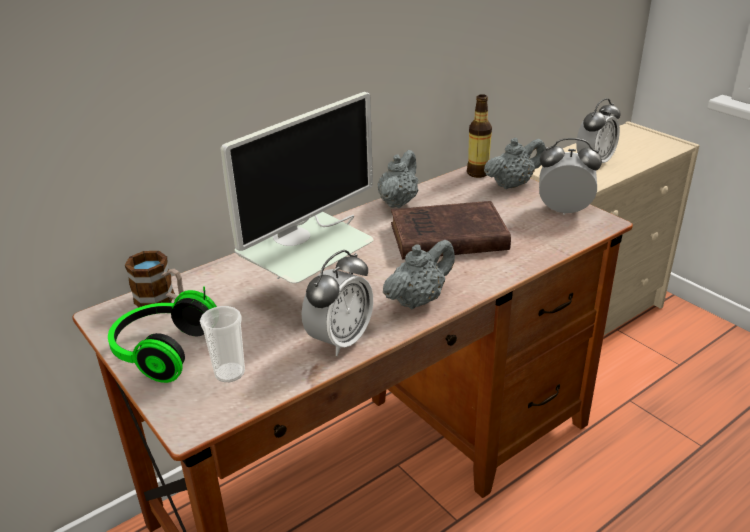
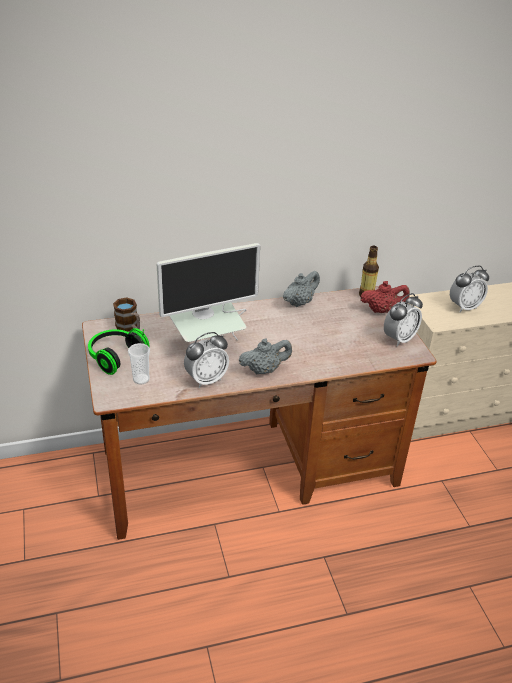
camera: 20 degrees right, 5 degrees up
brown book [391,201,511,260] -> none
grey teapot [484,138,545,189] -> red teapot [360,281,410,313]
alarm clock [539,138,602,215] -> alarm clock turned 105 degrees clockwise [384,293,423,347]

